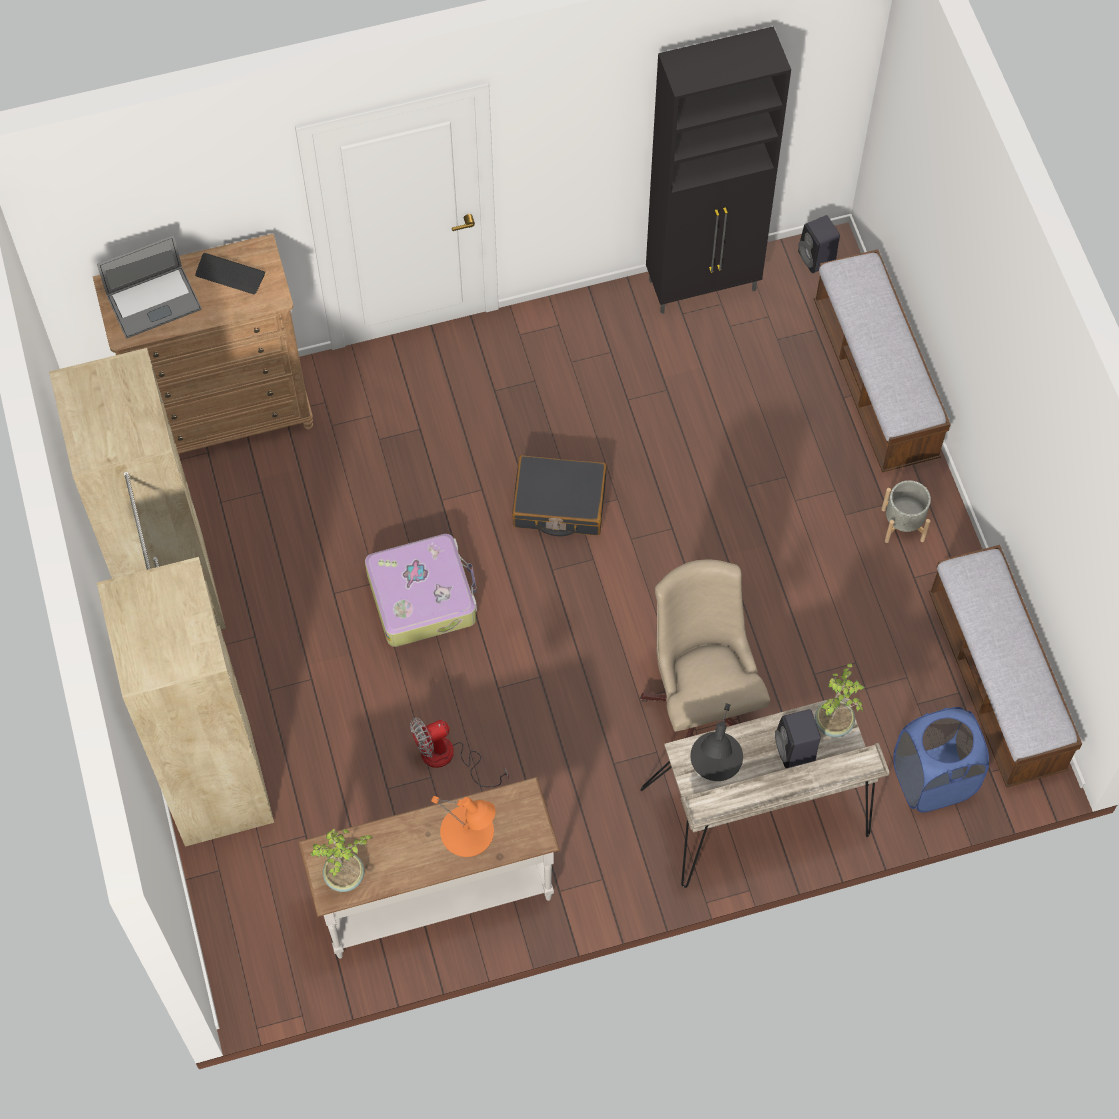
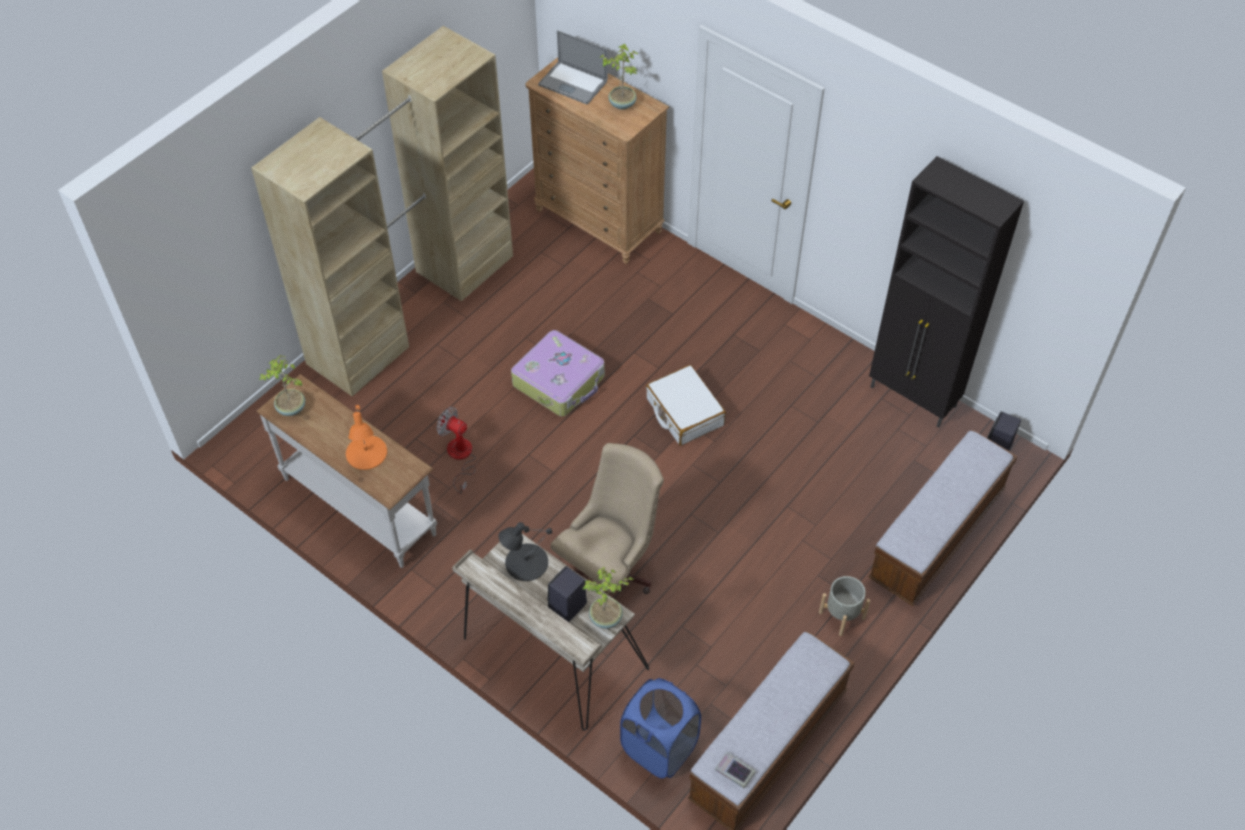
camera: 55 degrees right, 10 degrees down
keyboard [195,253,265,294] -> potted plant [600,44,638,110]
black suitcase [512,455,607,536] -> white suitcase [646,365,726,446]
none -> book [715,752,756,788]

